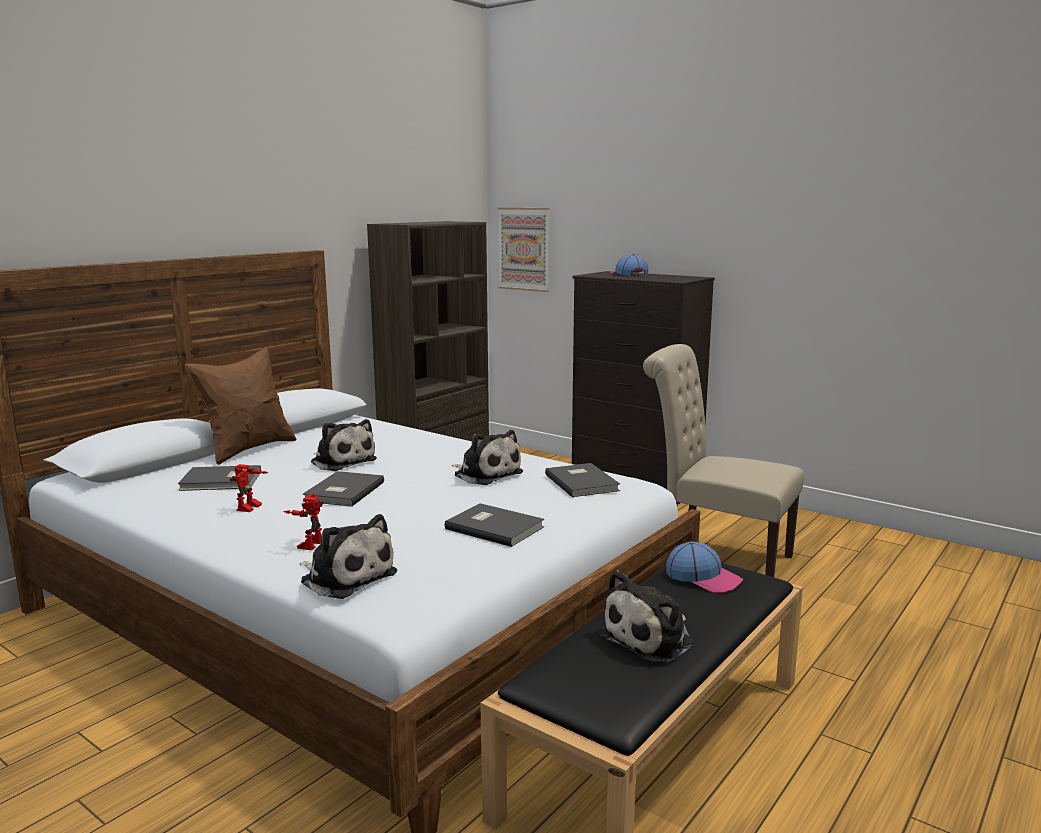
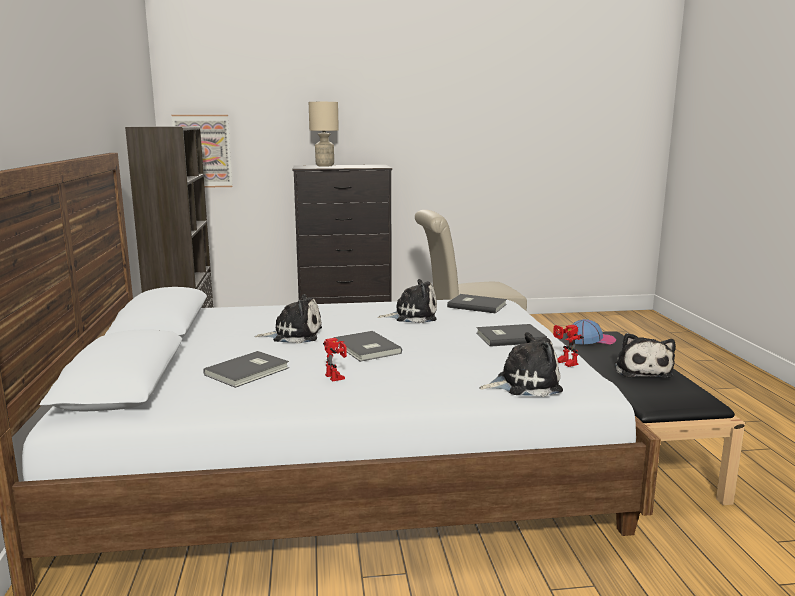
camera: 45 degrees left, 0 degrees up
brown pillow [185,347,296,465] -> none
toy robot [283,494,324,550] -> toy robot moved to [553,325,584,367]
cap [610,254,648,276] -> beige table lamp [309,102,339,167]

